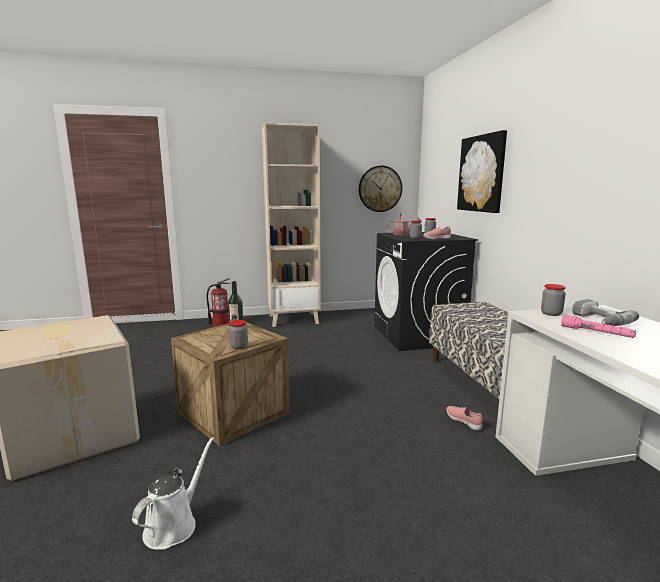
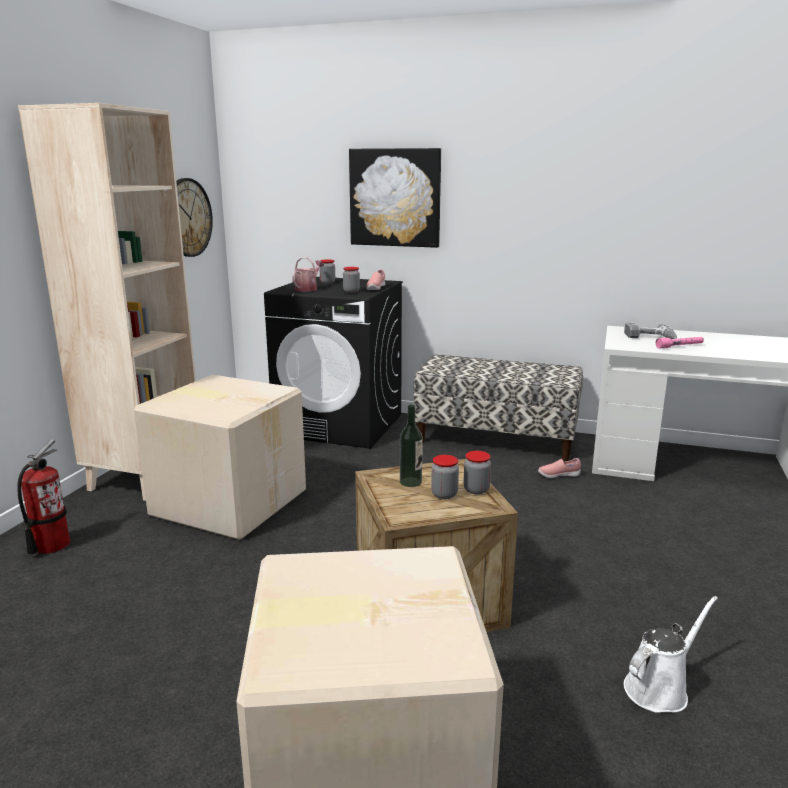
camera: 60 degrees left, 5 degrees up
white watering can [132,437,214,550] -> white watering can turned 90 degrees clockwise [624,596,718,713]
jar [541,284,566,316] -> jar moved to [431,455,459,499]
none -> cardboard box [134,375,306,540]

